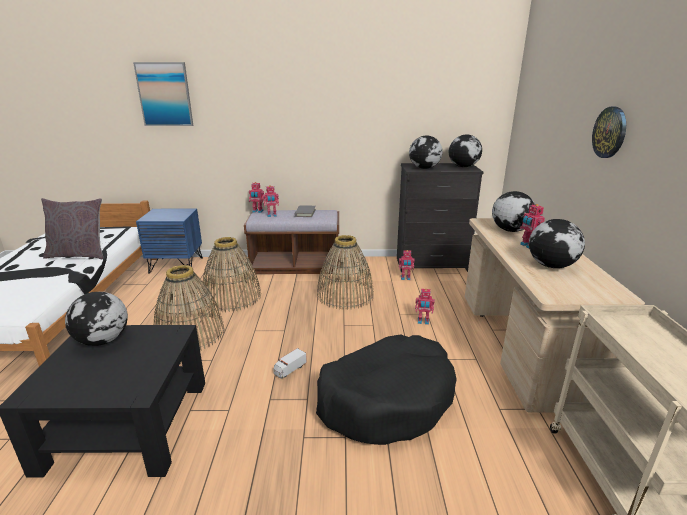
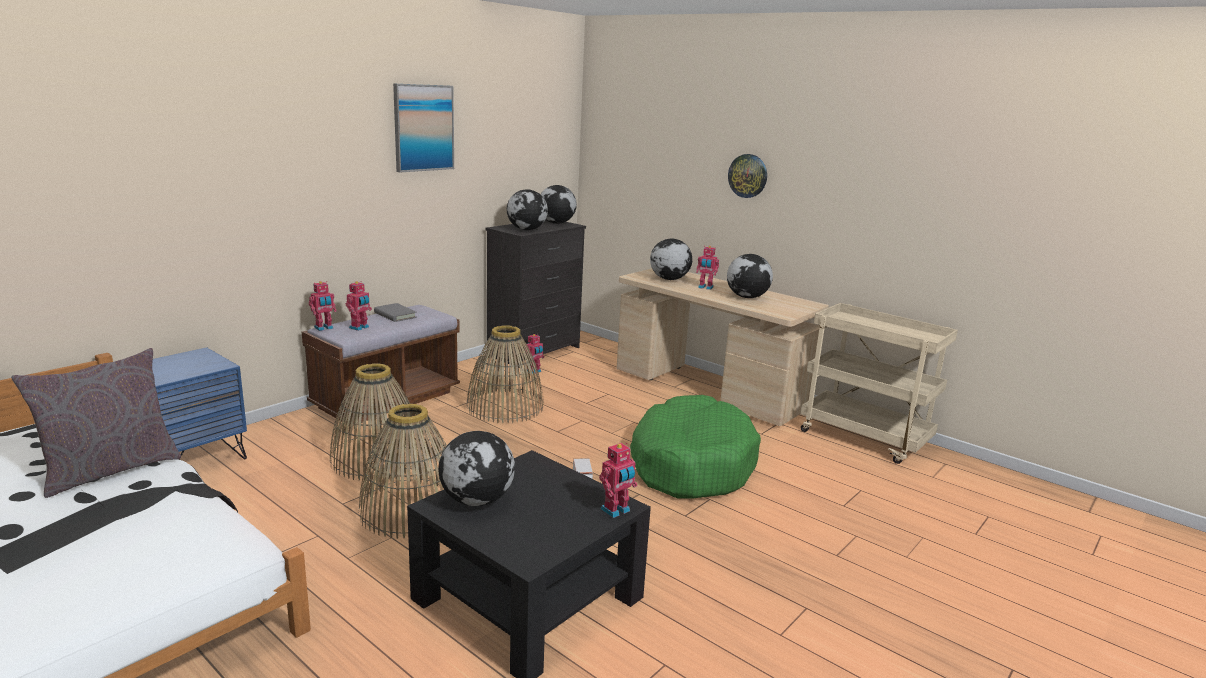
camera: 50 degrees left, 5 degrees down
picture [133,62,193,126] -> picture moved to [393,84,454,172]
black dog bed [316,334,457,445] -> green dog bed [630,395,761,499]
toy robot [415,289,435,325] -> toy robot moved to [599,443,637,518]

